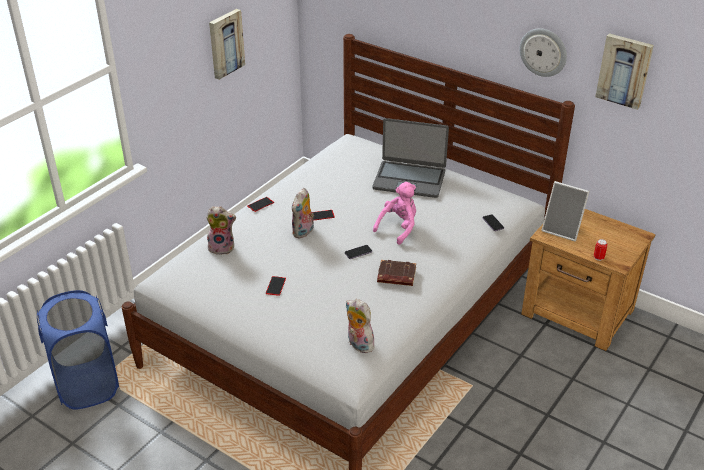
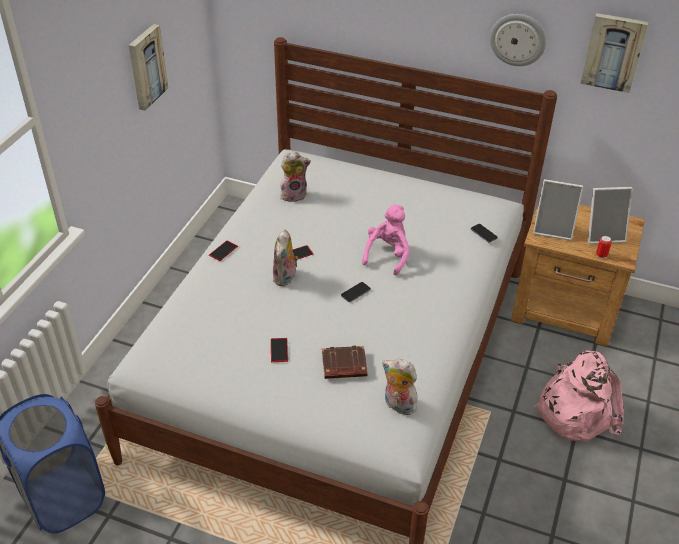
camera: 15 degrees left, 5 degrees up
plush toy [206,206,236,255] -> plush toy moved to [280,152,311,202]
laptop [373,118,449,198] -> none
brown book [377,260,416,286] -> brown book moved to [322,346,368,379]
none -> pink backpack [533,350,624,442]
none -> picture frame [588,187,633,244]

